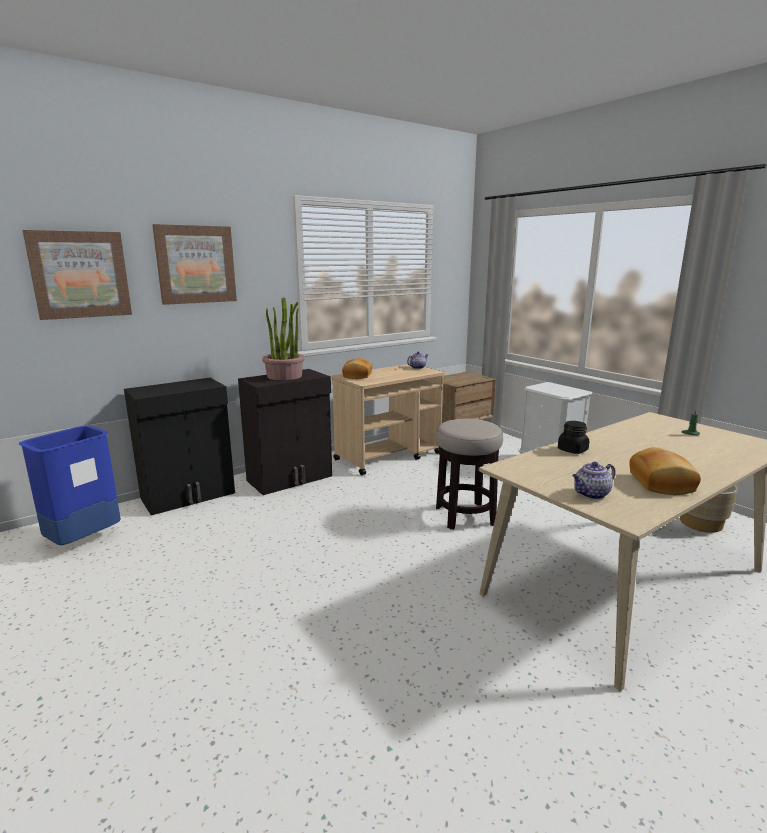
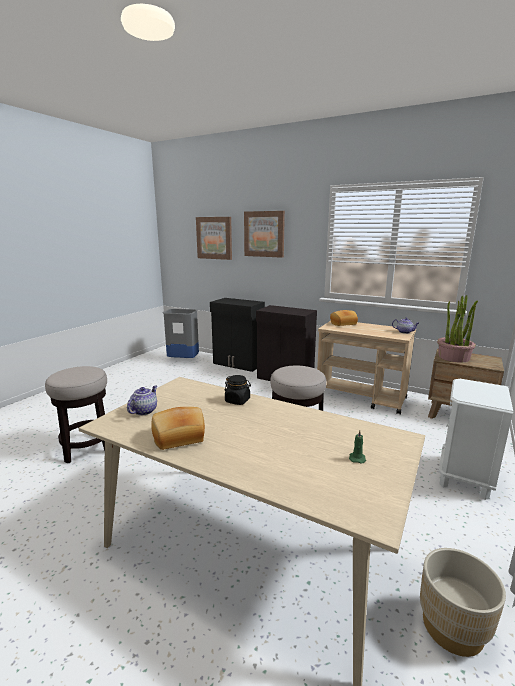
camera: 65 degrees right, 0 degrees up
blue trash can [19,426,121,545] -> grey trash can [163,309,199,358]
potted plant [262,297,305,380] -> potted plant moved to [437,295,478,363]
teapot [572,462,615,499] -> teapot turned 75 degrees clockwise [127,386,157,415]
none -> stool [45,366,107,463]

